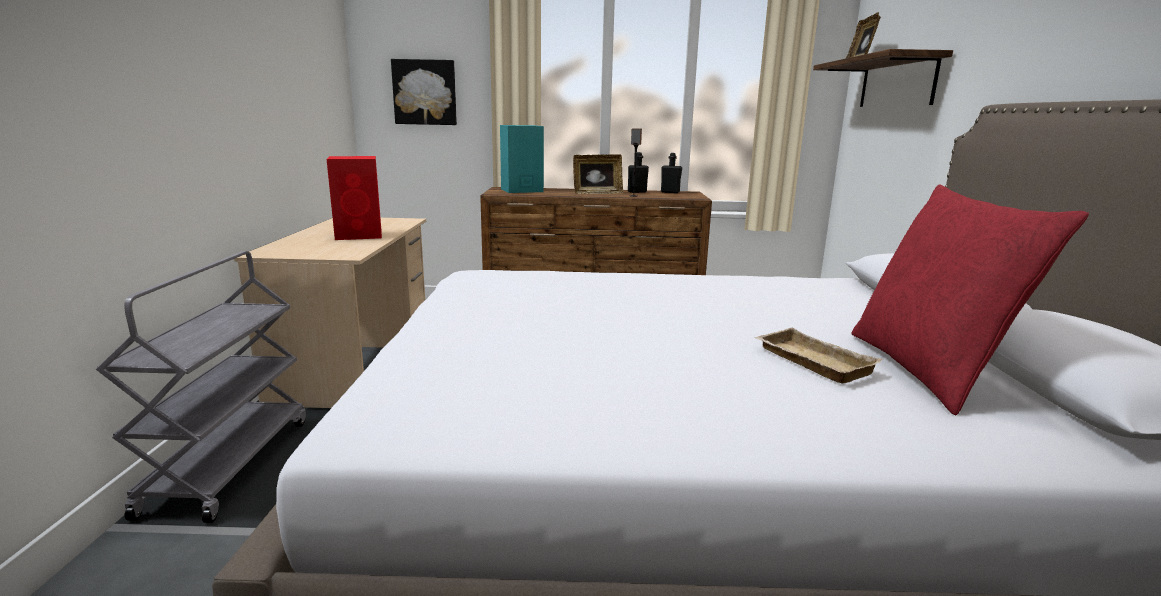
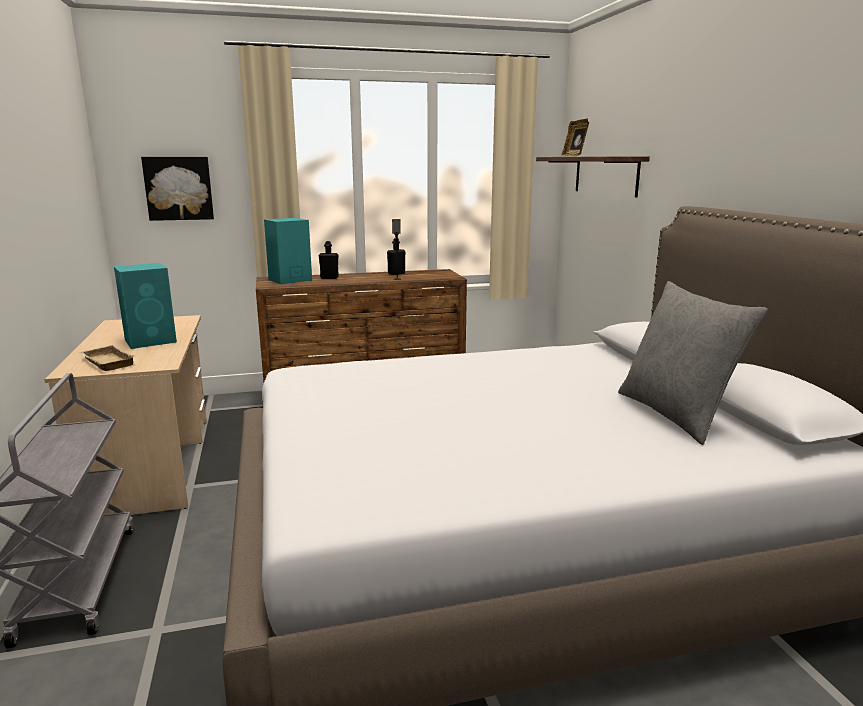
camera: 15 degrees left, 0 degrees up
red speaker [327,156,382,240] -> turquoise speaker [114,263,177,349]
picture frame [573,154,623,194] -> none
black bottle [661,153,682,193] -> black bottle moved to [319,241,339,279]
beige tray [754,328,883,384] -> beige tray moved to [79,345,134,371]
red pillow [852,185,1089,415] -> grey pillow [618,281,768,445]

